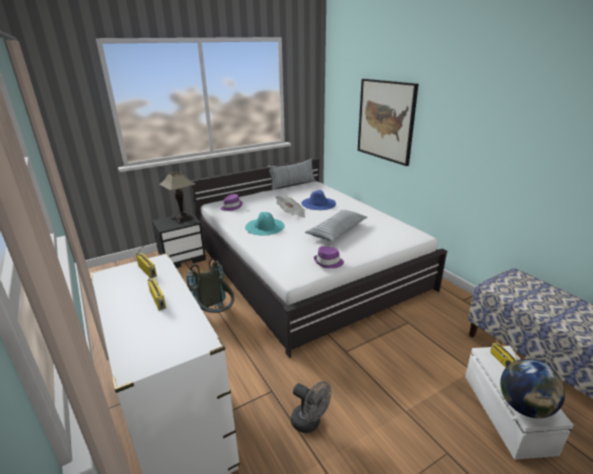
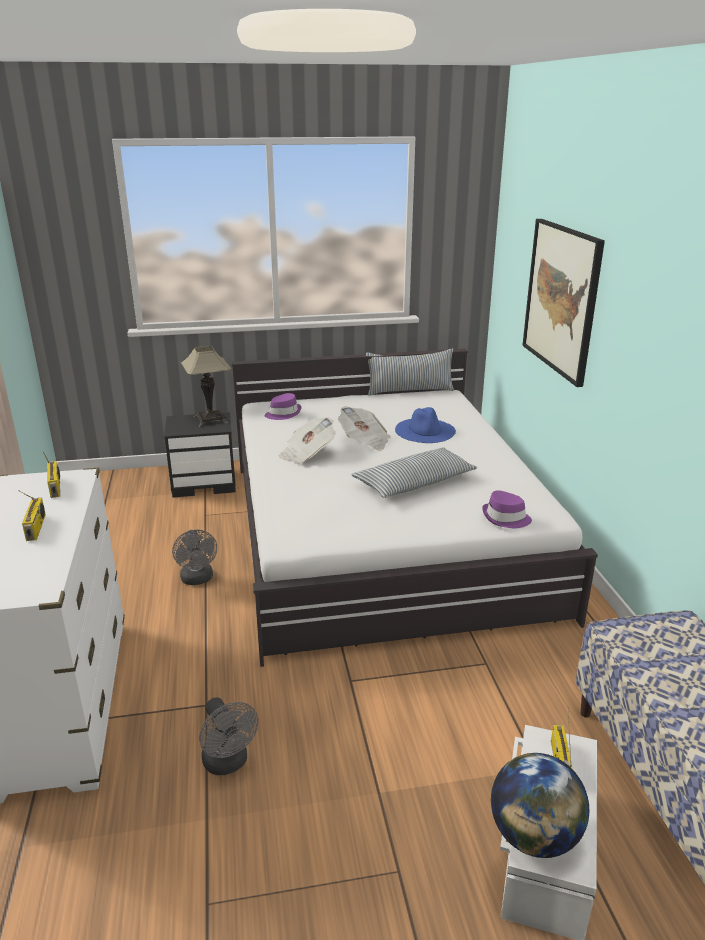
camera: 20 degrees right, 0 degrees up
grey backpack [186,258,235,313] -> grey fan [172,530,217,585]
turquoise hat [245,212,285,235] -> newspaper [279,418,336,463]
purple hat [314,246,344,268] -> purple hat moved to [482,490,532,528]

